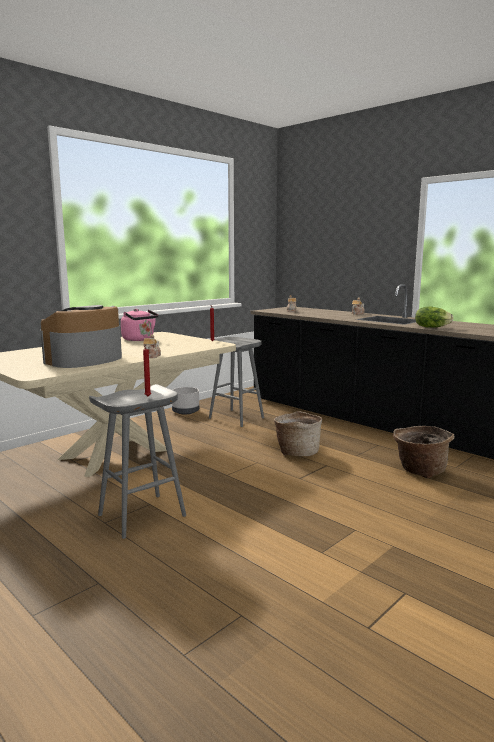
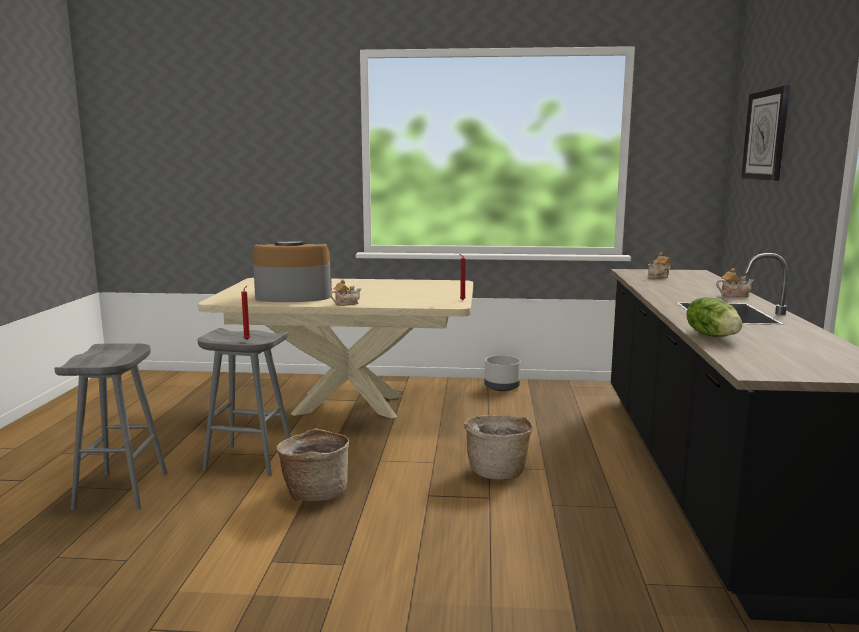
camera: 50 degrees right, 0 degrees up
pink kettle [121,309,159,341] -> none
grey stool [209,337,264,427] -> grey stool moved to [55,343,168,510]
basket [393,426,454,478] -> basket moved to [276,428,349,501]
none -> wall clock [741,86,790,181]

